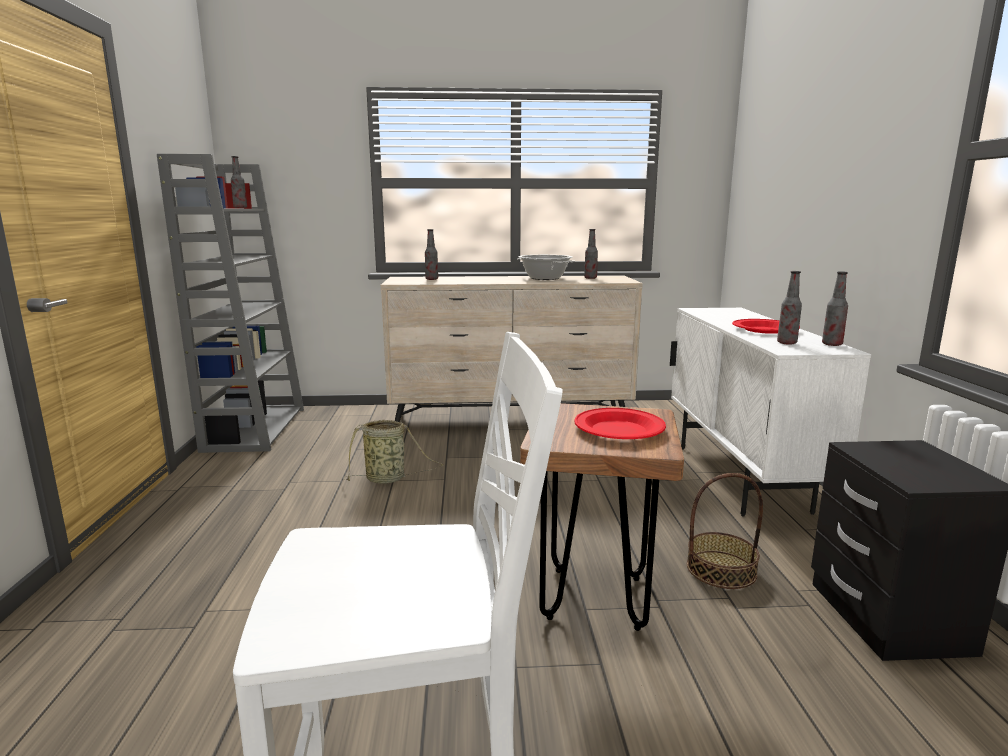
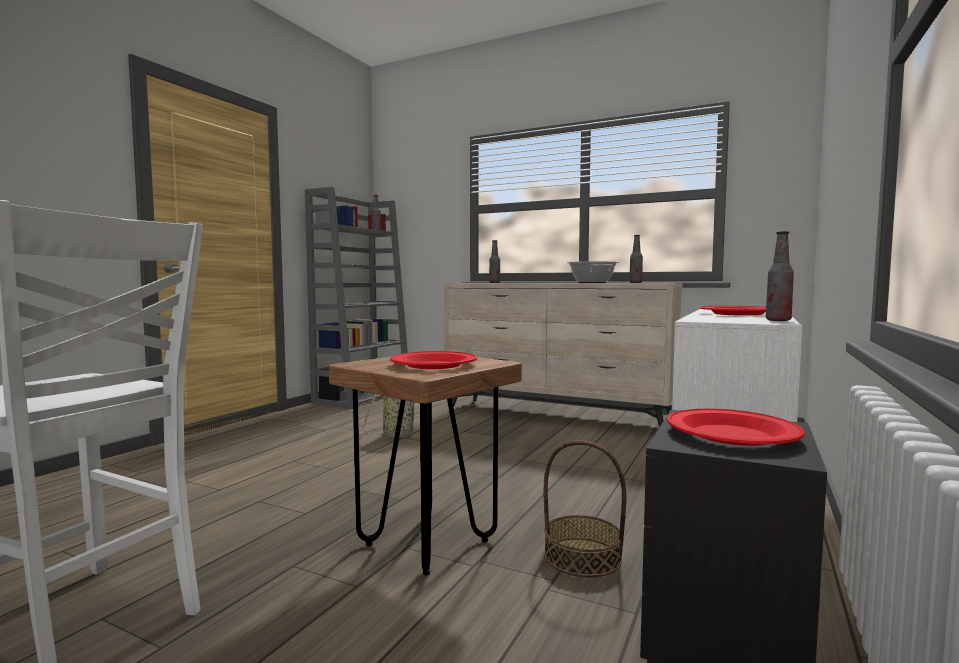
camera: 30 degrees right, 10 degrees down
bottle [777,271,802,345] -> none
none -> red plate [667,409,805,446]

